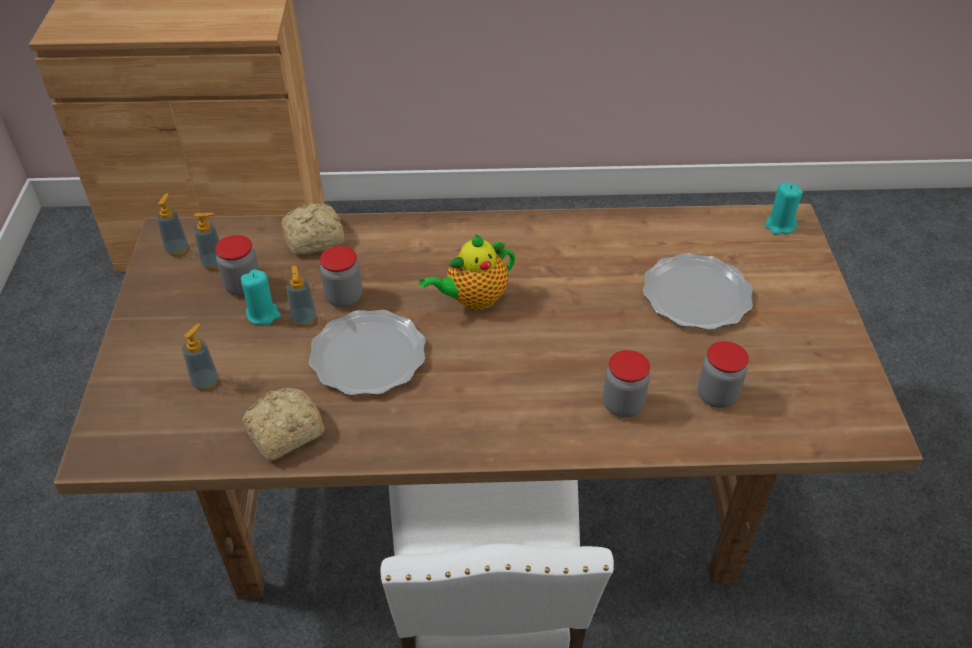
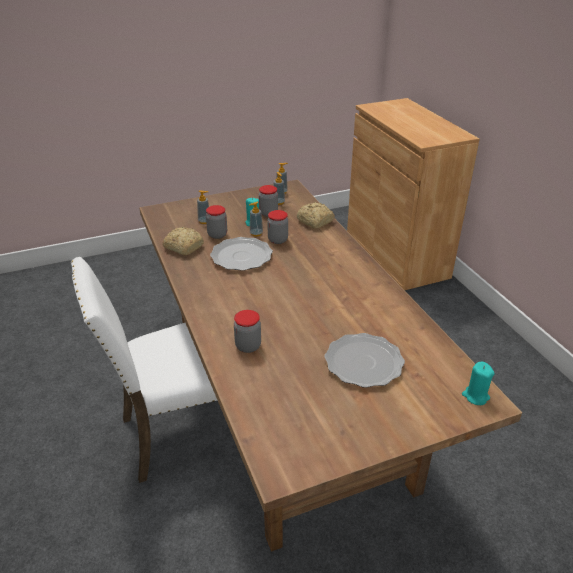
camera: 70 degrees right, 10 degrees down
teapot [419,234,515,310] -> none
jar [698,341,749,408] -> jar moved to [206,205,227,239]

